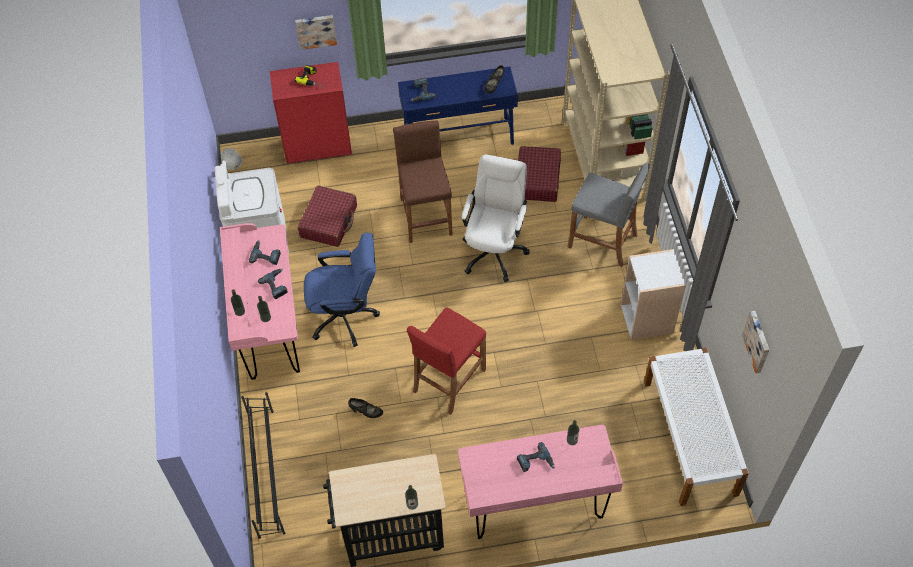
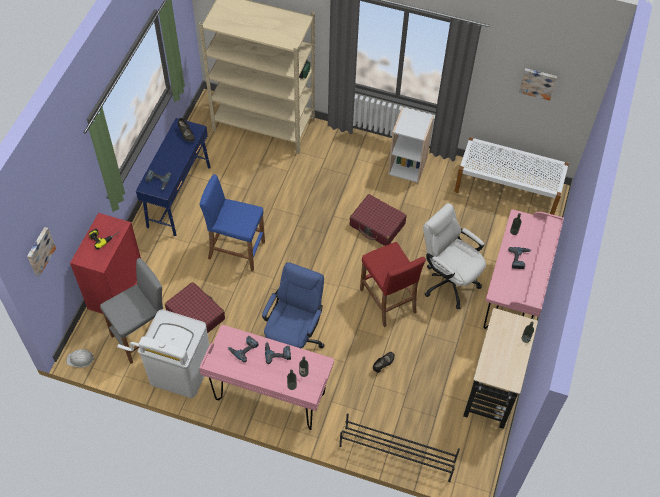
camera: 65 degrees left, 0 degrees up
picture [295,15,337,50] -> picture moved to [27,227,56,277]
brown stool [393,120,452,243] -> blue stool [200,174,265,271]
white office chair [462,154,530,282] -> white office chair moved to [423,203,486,309]
red suitcase [518,146,561,202] -> red suitcase moved to [350,194,407,246]
grey stool [568,163,650,267] -> grey stool moved to [100,258,163,364]

